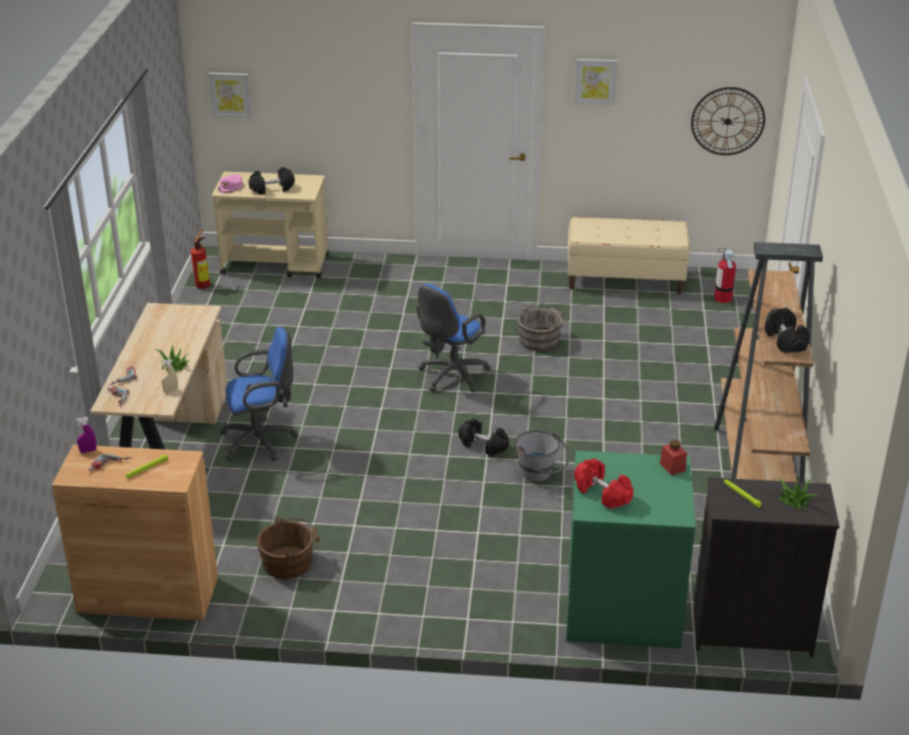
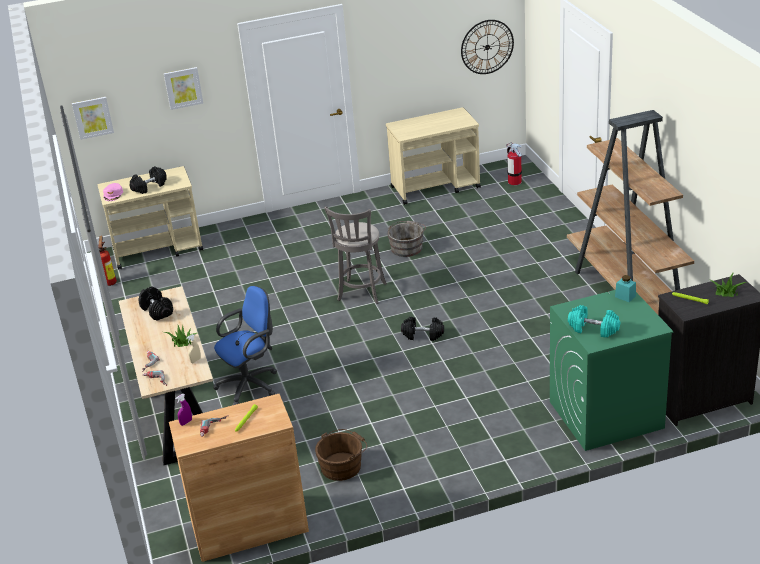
camera: 20 degrees left, 0 degrees up
blue office chair [417,284,491,392] -> grey stool [324,206,387,304]
grey bucket [515,430,569,482] -> none
beige bench [568,217,690,294] -> beige cart [386,107,481,205]
picture [574,59,618,106] -> picture moved to [164,67,203,110]
red dumbbell [574,458,634,509] -> turquoise dumbbell [568,305,620,337]
red jar [660,440,687,476] -> turquoise jar [615,275,636,302]
black dumbbell [764,308,810,353] -> black dumbbell moved to [138,286,173,321]

